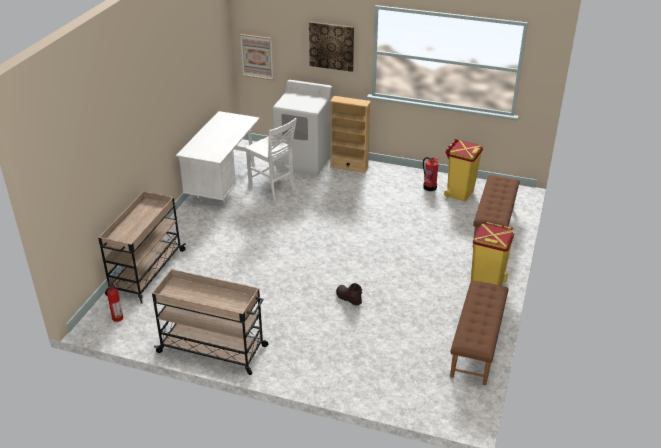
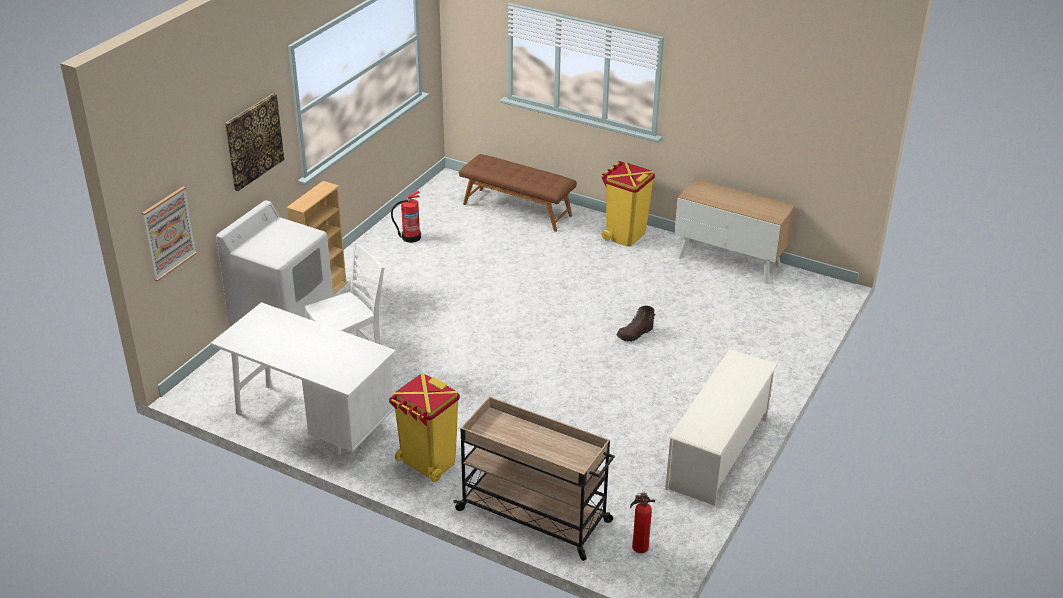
camera: 80 degrees left, 0 degrees up
beige cart [152,269,268,375] -> white shoe rack [665,349,778,506]
yellow trash can [444,139,483,201] -> yellow trash can moved to [389,373,460,482]
brown bench [450,280,509,385] -> cabinet [674,179,795,284]

